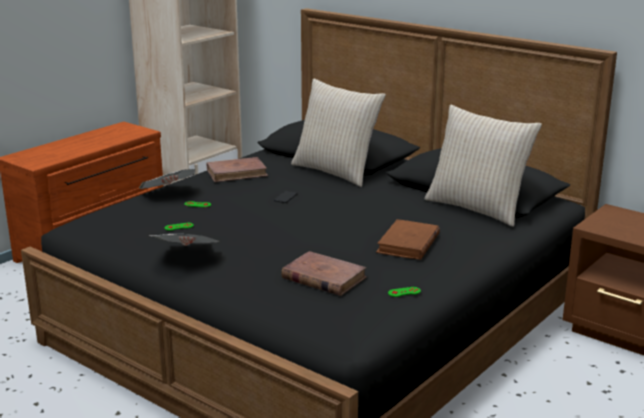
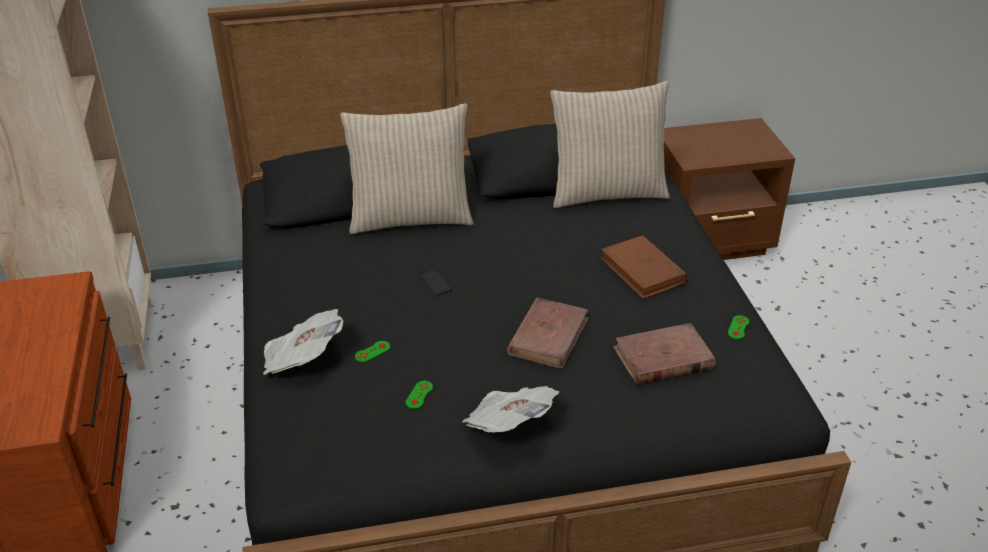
camera: 50 degrees left, 15 degrees up
brown book [207,157,268,182] -> brown book moved to [507,297,589,369]

